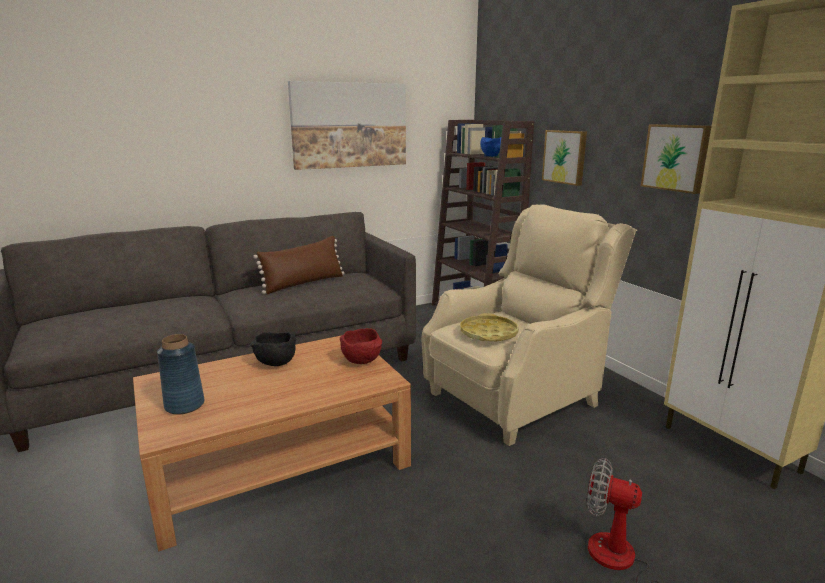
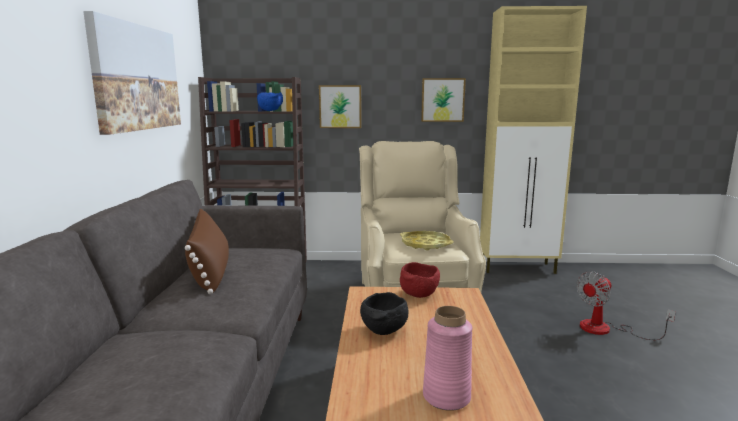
camera: 60 degrees left, 5 degrees down
blue vase [157,334,204,415] -> pink vase [423,306,472,411]

